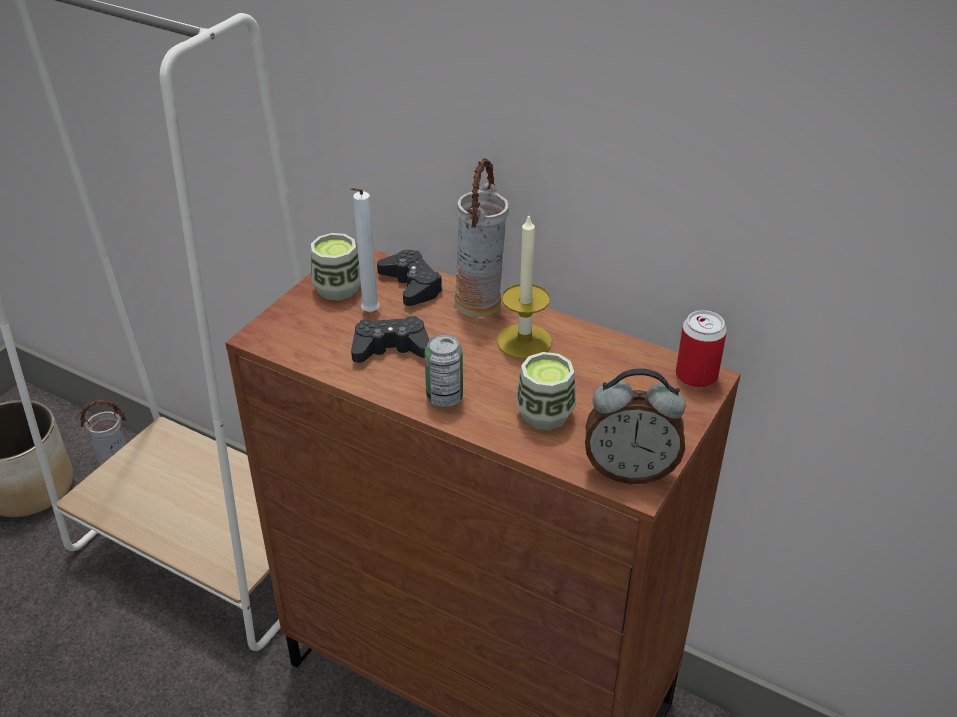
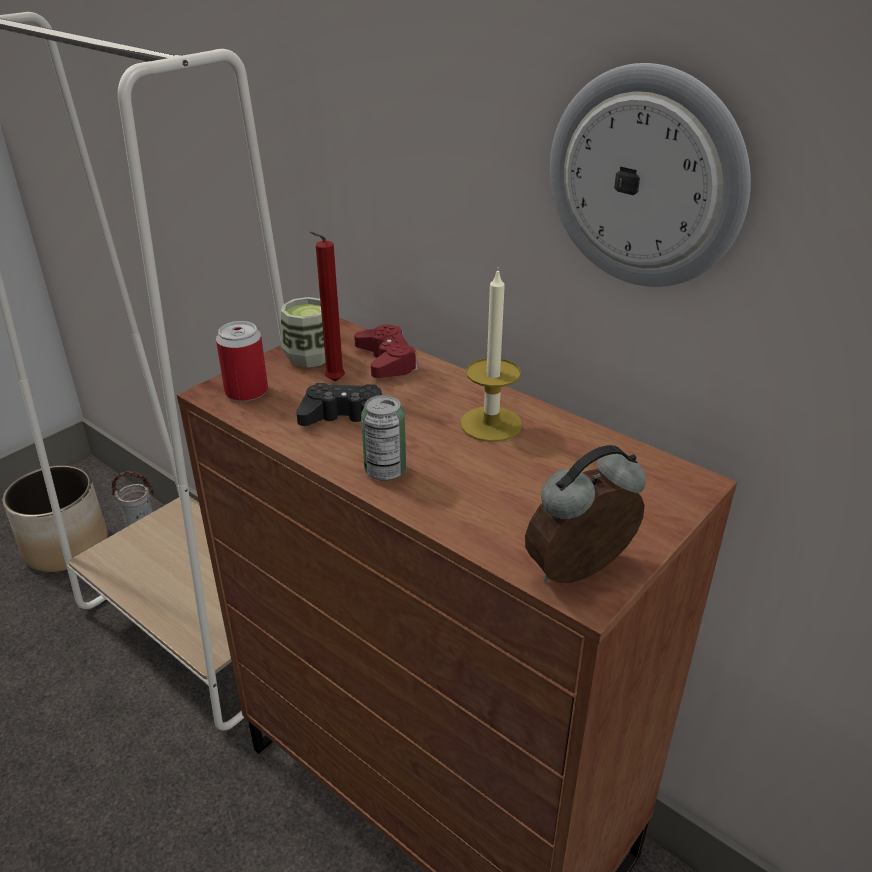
camera: 10 degrees right, 5 degrees down
white candle [351,188,380,313] -> red candle [310,231,345,381]
black game controller [377,250,443,306] -> red game controller [354,324,418,378]
vase [454,158,509,317] -> none
cup [516,352,576,430] -> none
alarm clock [585,368,686,484] -> alarm clock turned 135 degrees clockwise [525,445,646,583]
can [676,310,727,388] -> can moved to [216,321,268,401]
none -> wall clock [550,63,751,287]

